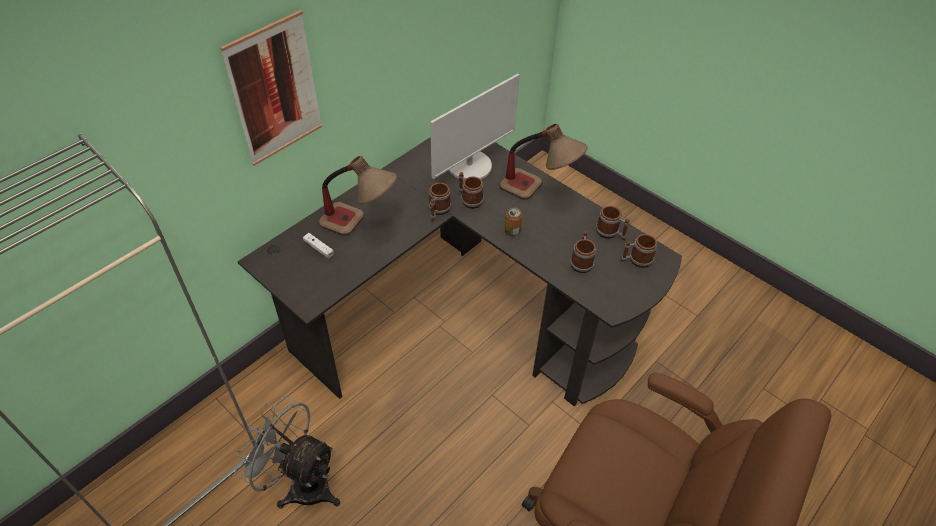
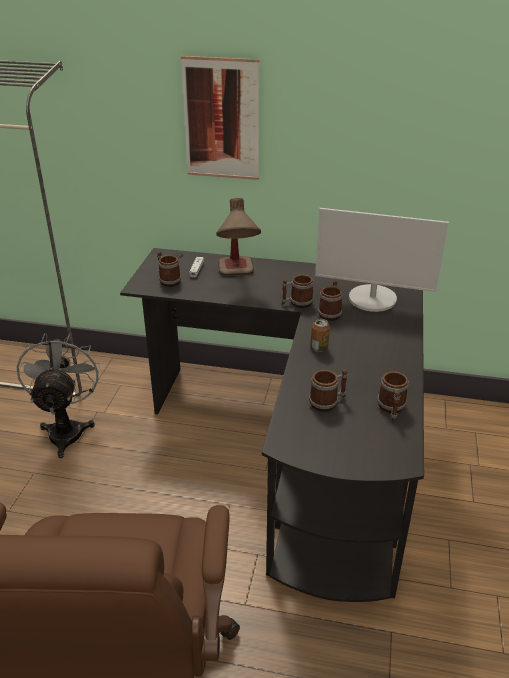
camera: 60 degrees right, 15 degrees down
table lamp [499,124,588,200] -> none
mug [620,234,658,268] -> mug moved to [157,252,181,287]

